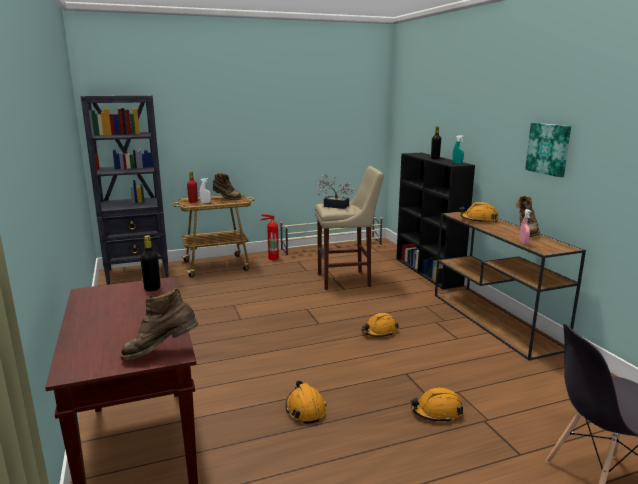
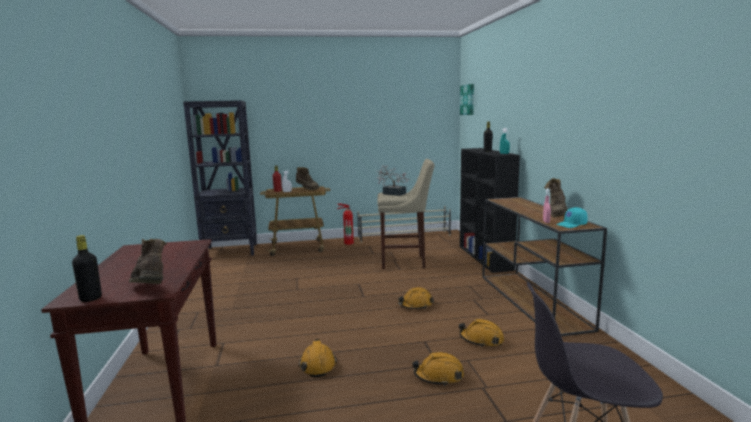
camera: 10 degrees right, 5 degrees down
brown boot [120,288,199,360] -> brown boot turned 60 degrees clockwise [129,239,167,284]
black bottle [140,236,161,291] -> black bottle moved to [72,235,102,302]
orange hard hat [459,202,499,223] -> orange hard hat moved to [459,319,504,347]
picture [525,123,571,177] -> picture moved to [460,84,474,115]
none -> turquoise cap [556,207,588,228]

